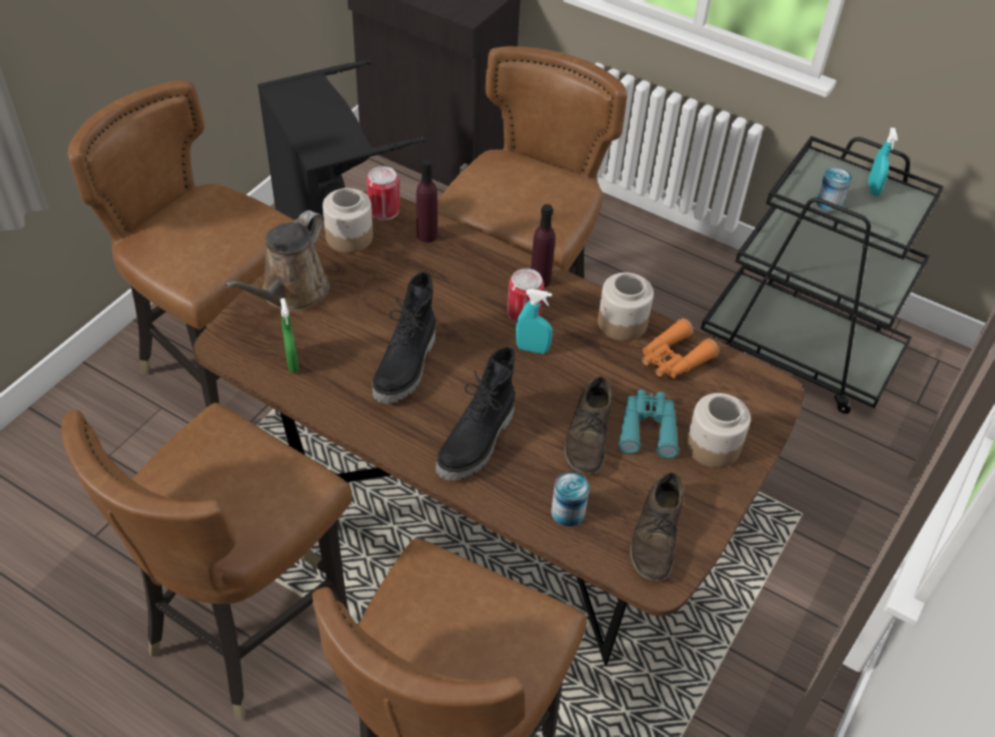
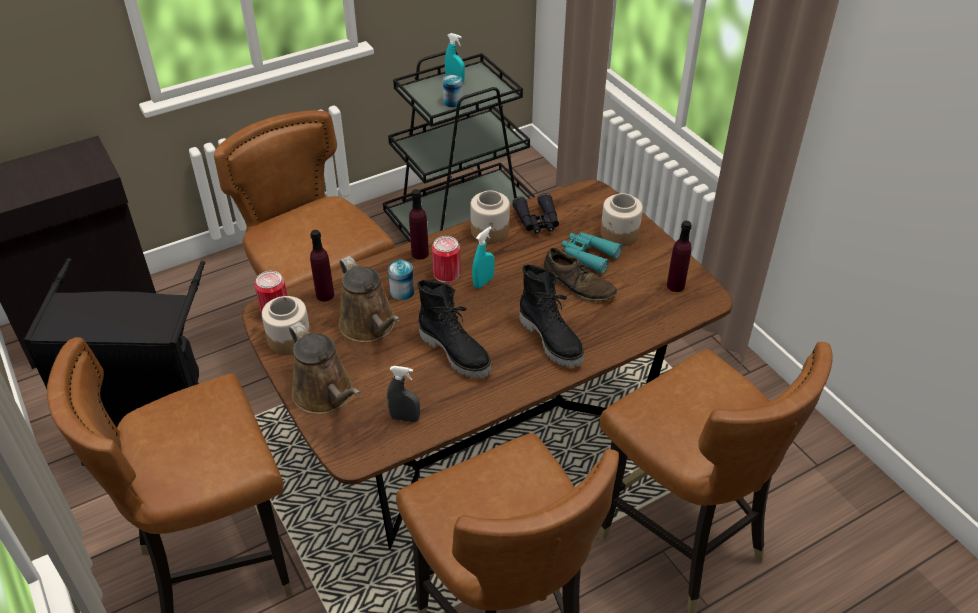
camera: 60 degrees left, 5 degrees down
green spray bottle [280,298,299,373] -> grey spray bottle [387,366,420,422]
can [551,472,590,527] -> can moved to [388,260,414,300]
brown shoe [630,473,684,581] -> purple bottle [667,221,692,292]
orange binoculars [642,318,719,378] -> black binoculars [512,193,559,234]
none -> brown watering can [338,256,400,343]

